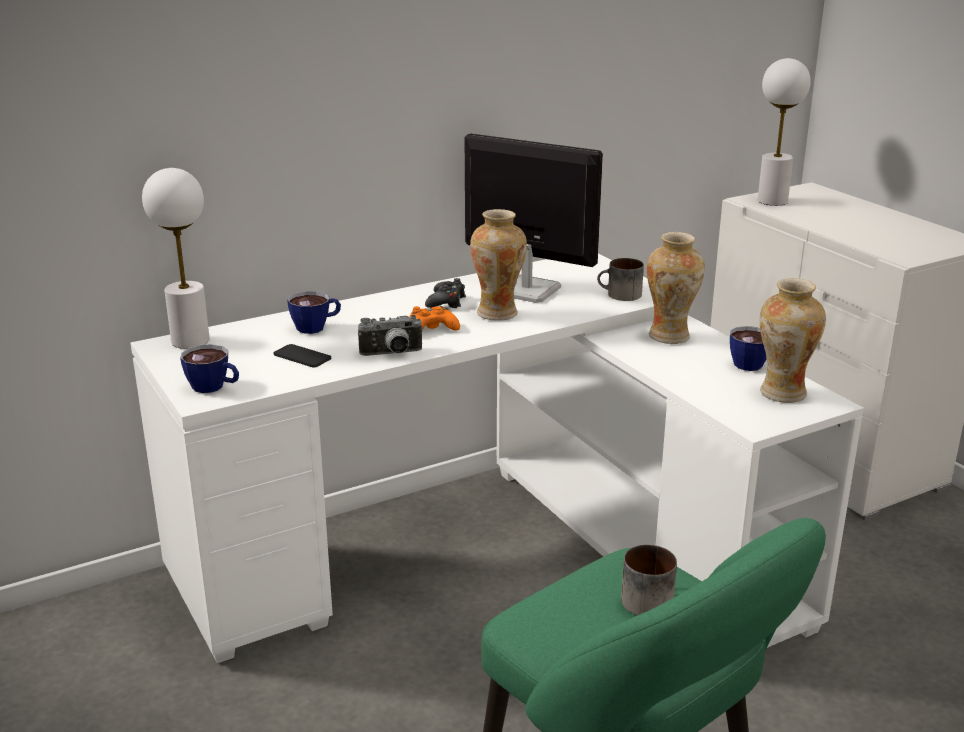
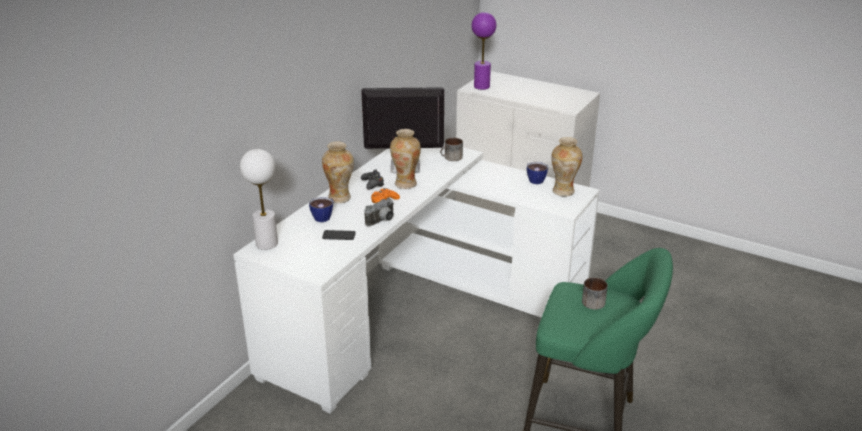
camera: 30 degrees left, 5 degrees up
cup [180,344,239,393] -> none
vase [647,232,705,344] -> vase moved to [322,142,354,203]
white table lamp [758,58,811,206] -> purple table lamp [472,12,496,90]

